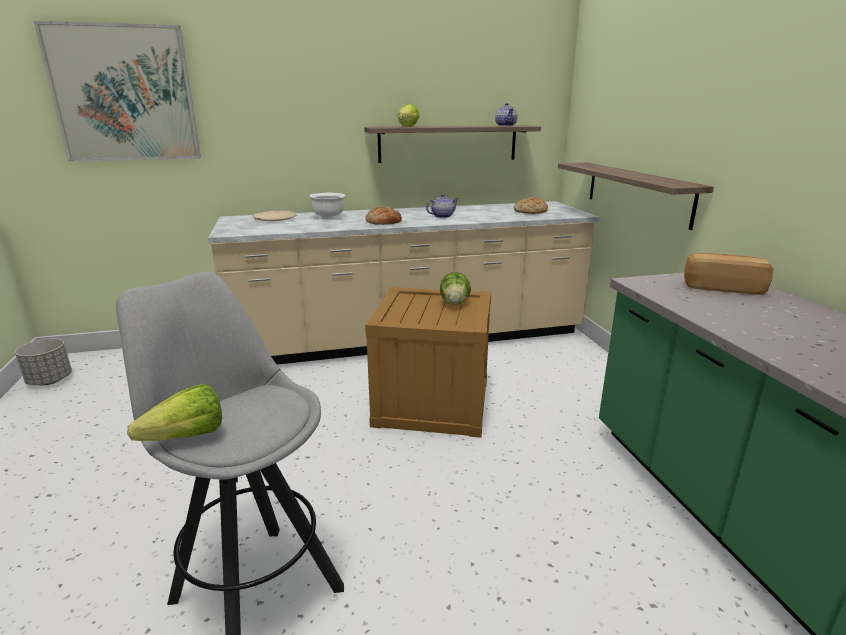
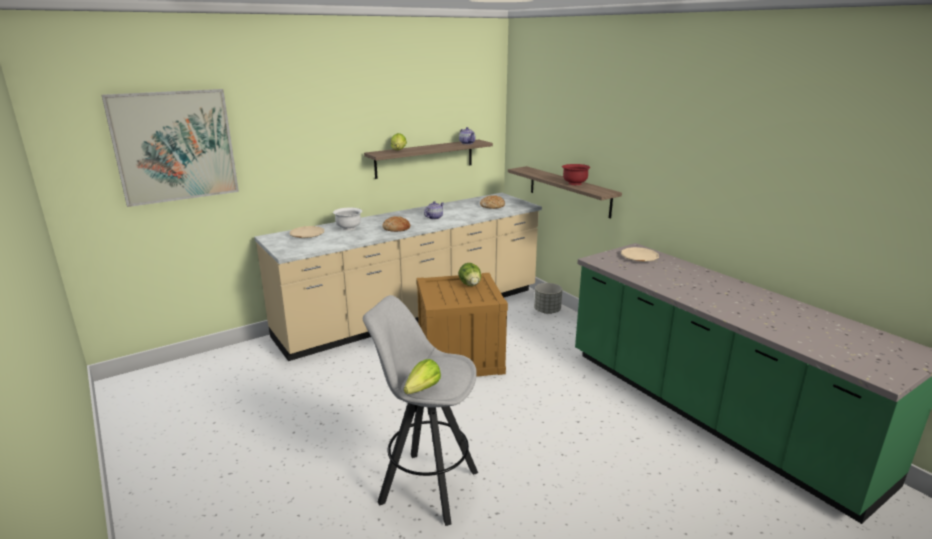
camera: 20 degrees left, 0 degrees up
grey planter [15,338,72,385] -> grey planter moved to [534,283,562,314]
bread [684,253,773,295] -> beige plate [621,247,659,262]
none -> red bowl [562,164,590,185]

